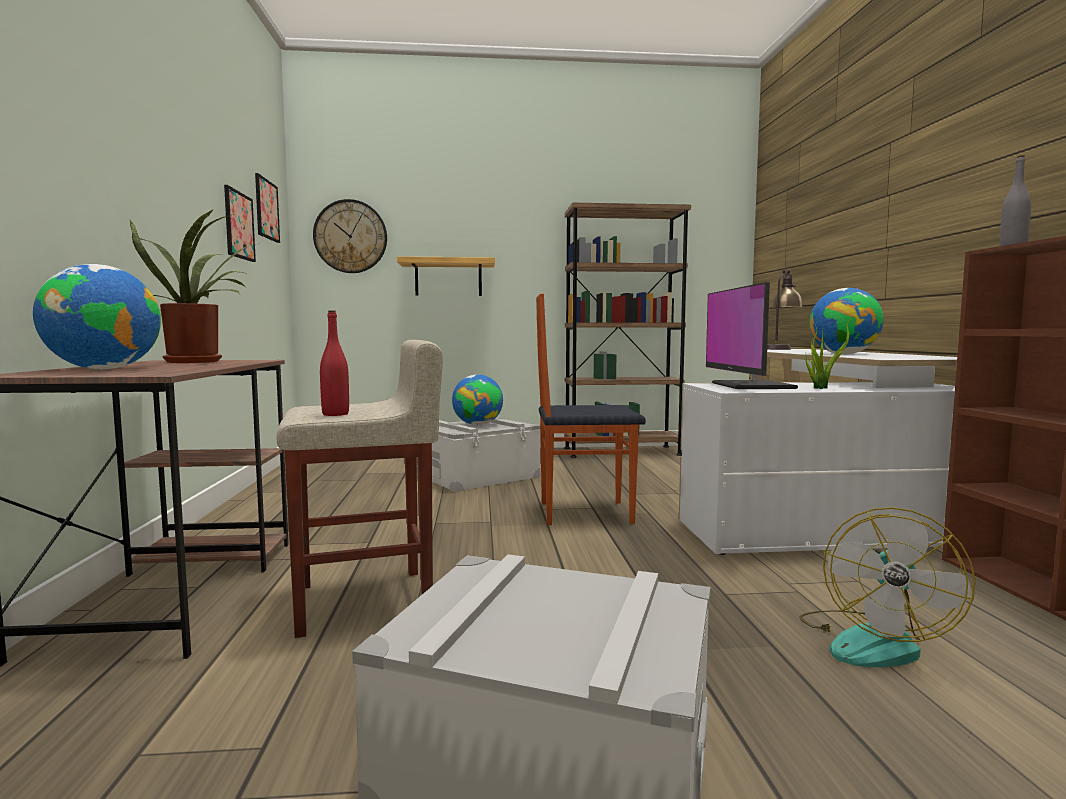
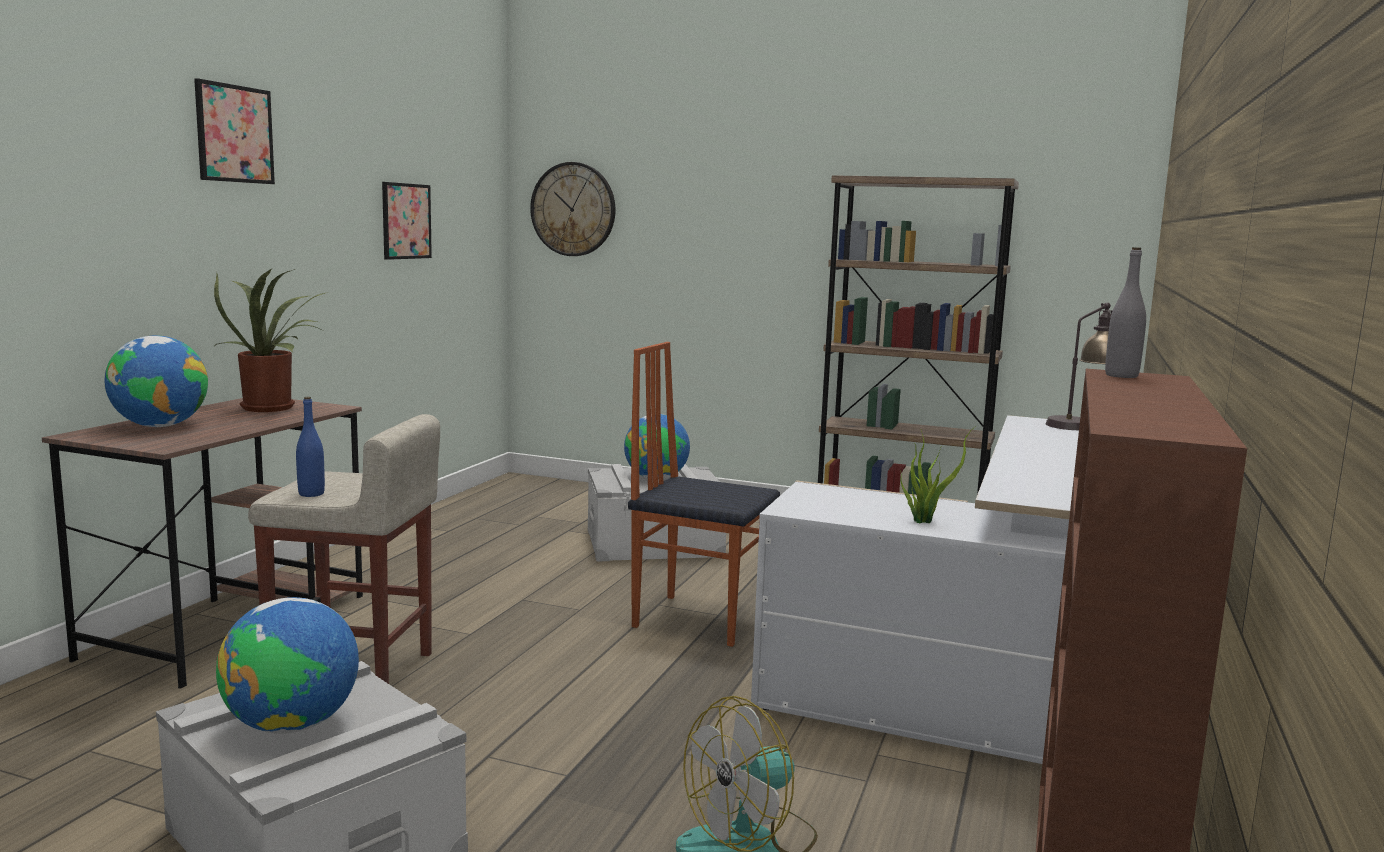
camera: 25 degrees right, 5 degrees up
picture [255,173,280,243] -> picture moved to [194,78,275,184]
red bottle [320,311,349,416] -> blue bottle [296,397,325,497]
shelf [397,256,495,296] -> none
monitor [706,282,798,389] -> none
globe [809,288,884,354] -> globe moved to [216,597,359,734]

